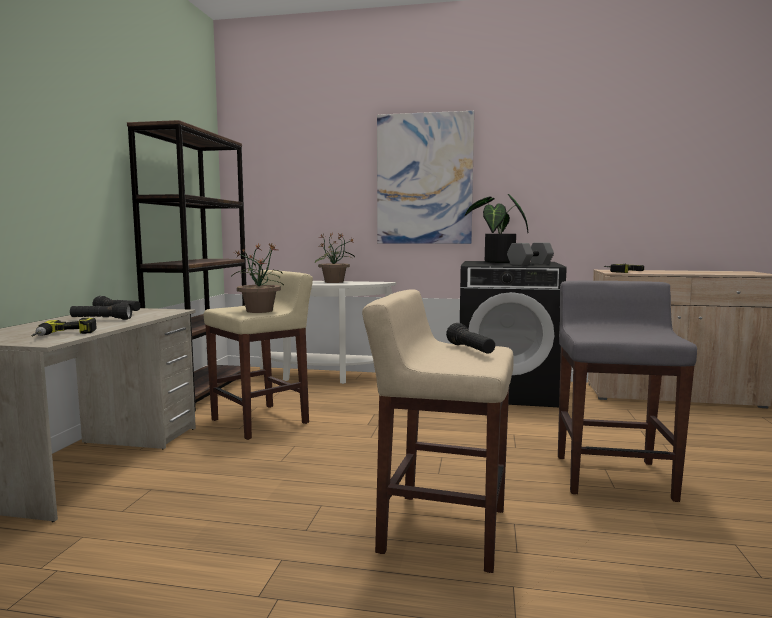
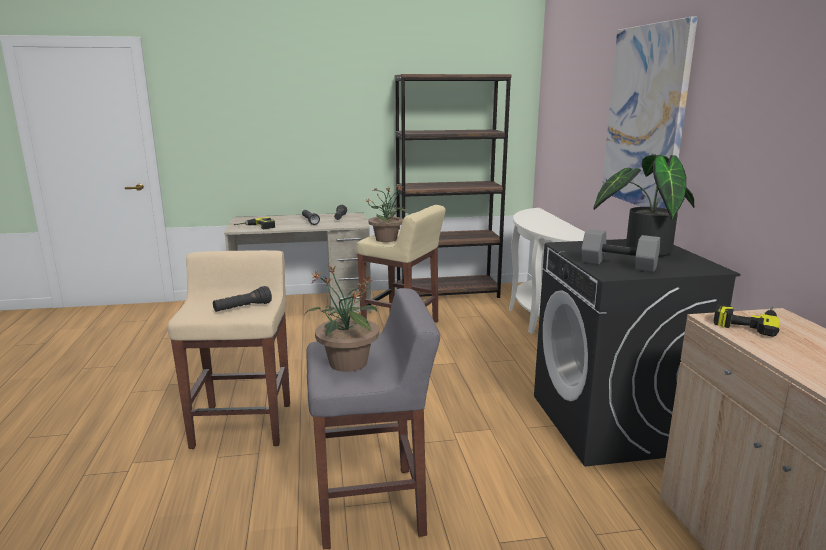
camera: 70 degrees right, 10 degrees up
potted plant [315,234,355,283] -> potted plant moved to [305,266,379,372]

